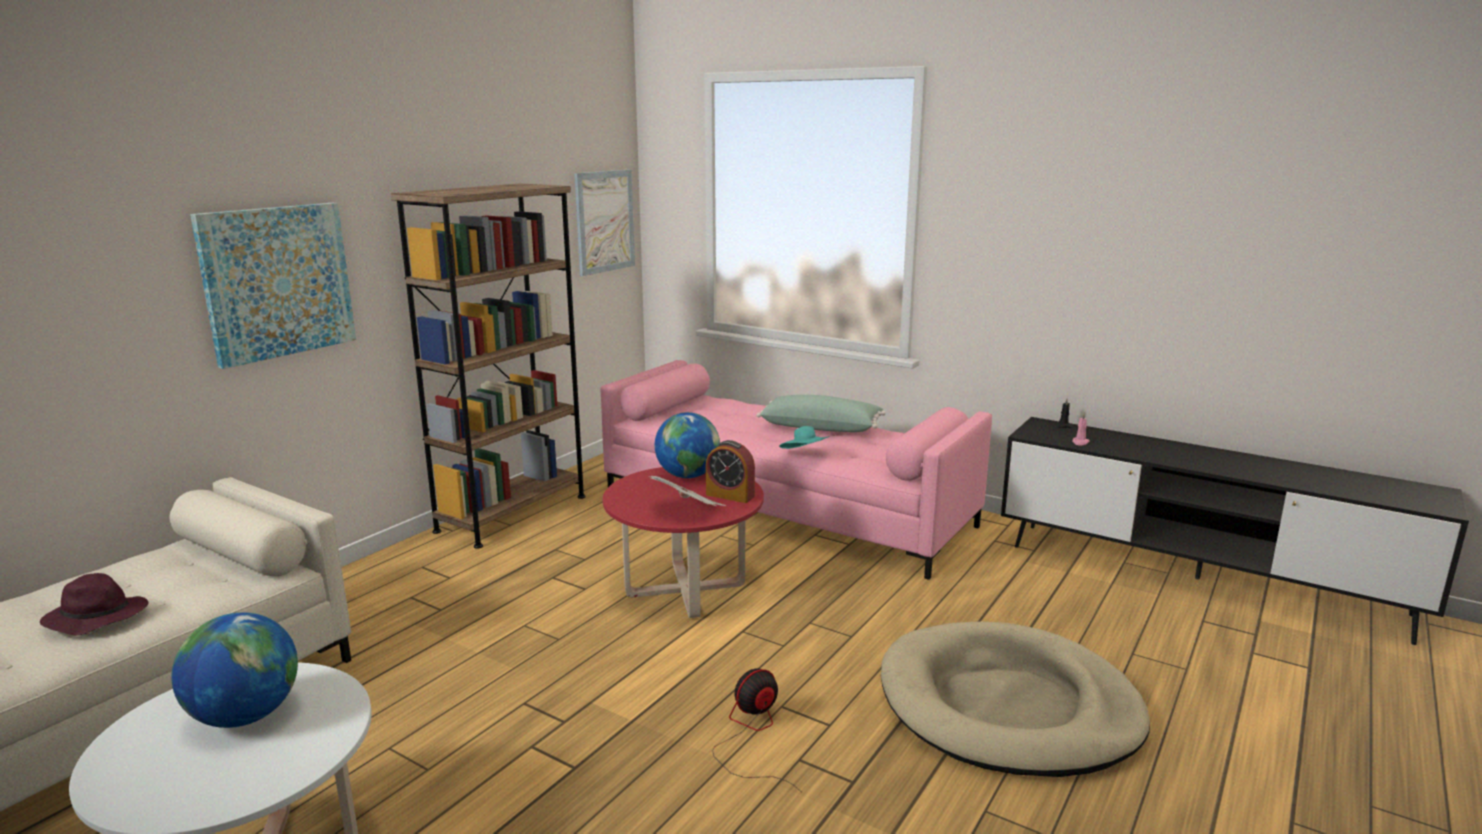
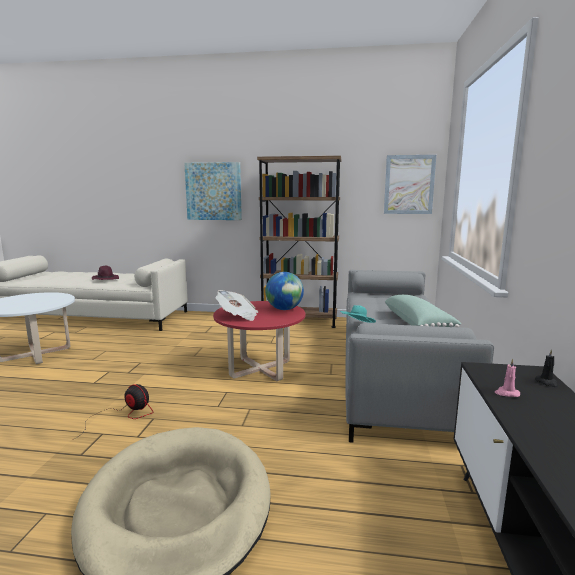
camera: 65 degrees right, 5 degrees down
globe [171,612,298,728] -> none
pink sofa [600,360,992,580] -> grey sofa [345,270,494,443]
alarm clock [706,440,755,503] -> none

